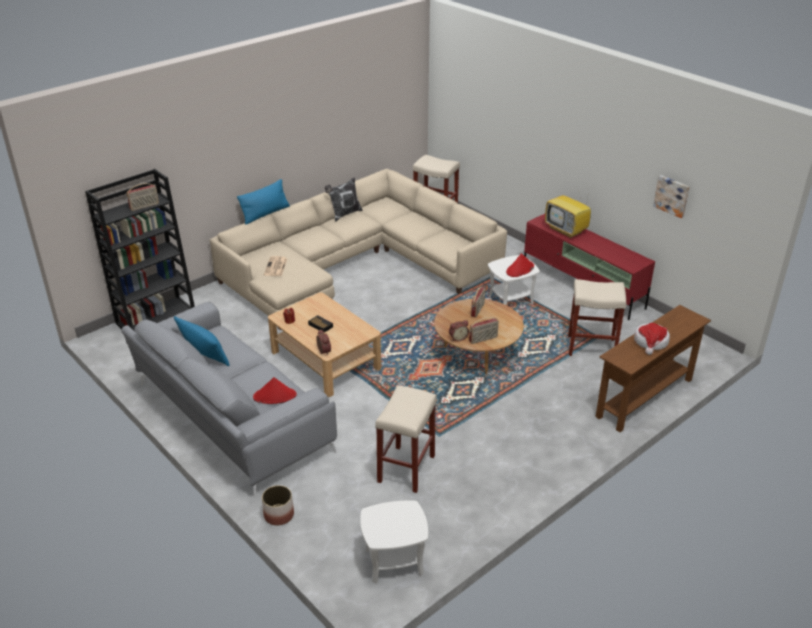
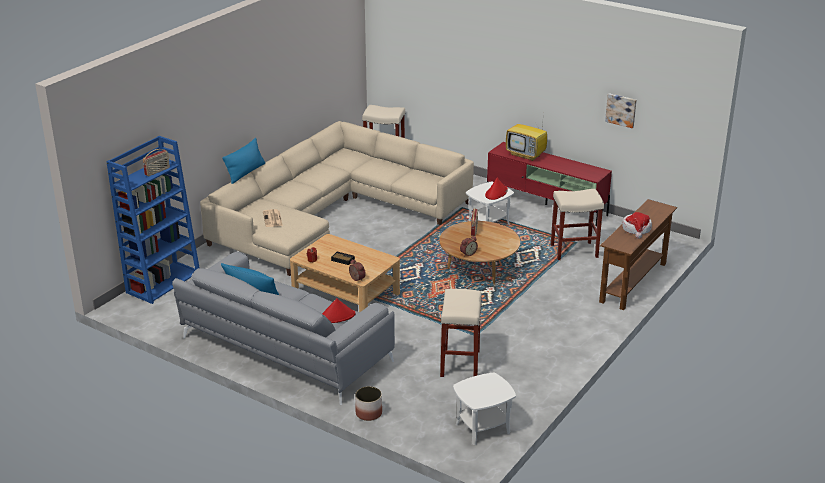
camera: 15 degrees left, 5 degrees down
black bookcase [85,169,195,332] -> blue bookcase [106,136,200,304]
pillow [325,177,363,222] -> none
radio [469,317,499,344] -> none

